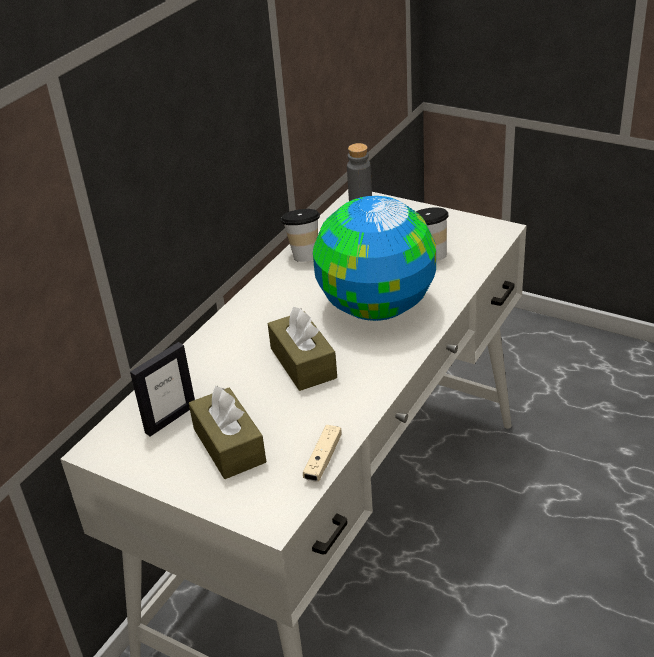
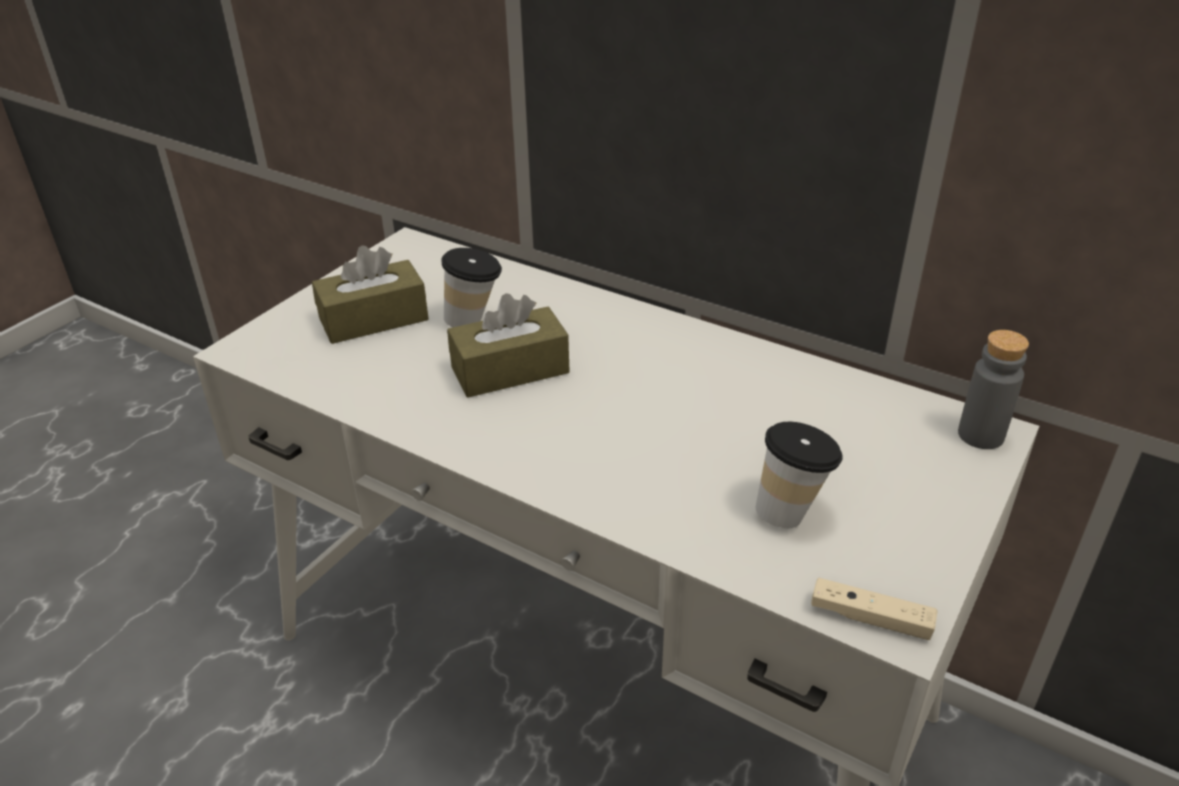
camera: 90 degrees right, 0 degrees up
picture frame [130,342,195,436] -> none
cup [281,209,320,262] -> cup moved to [442,248,502,327]
beige game controller [303,425,342,482] -> beige game controller moved to [811,578,937,640]
globe [313,196,436,321] -> none

